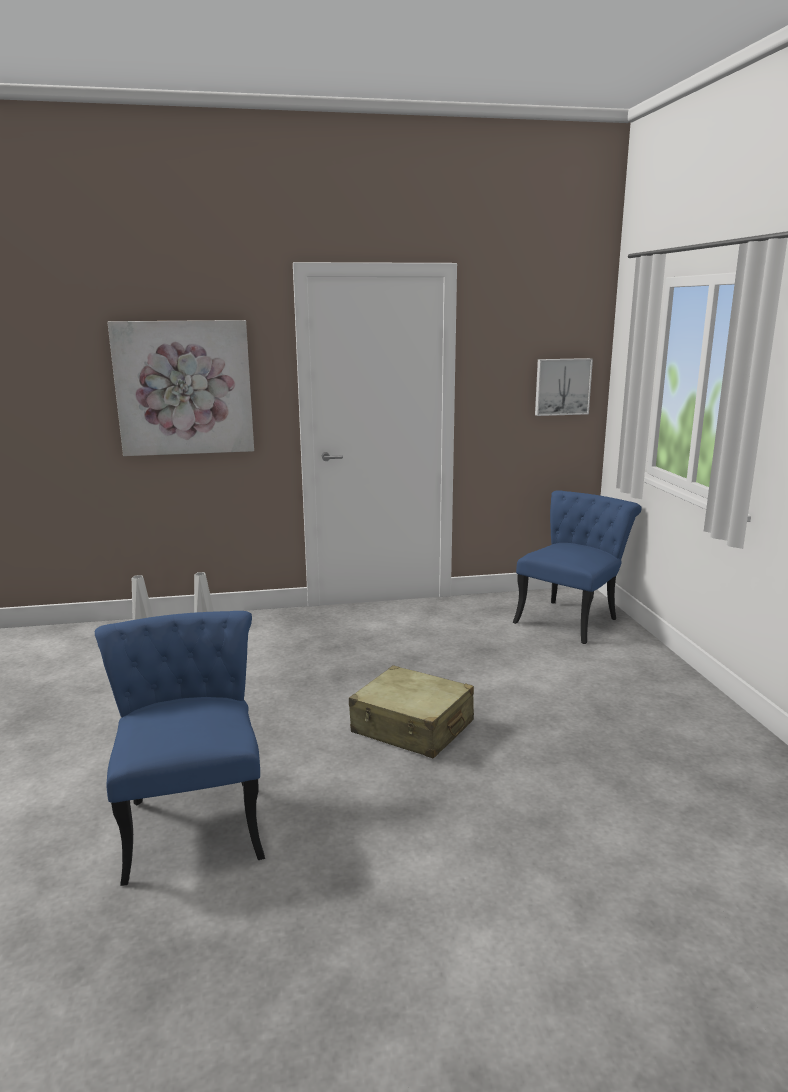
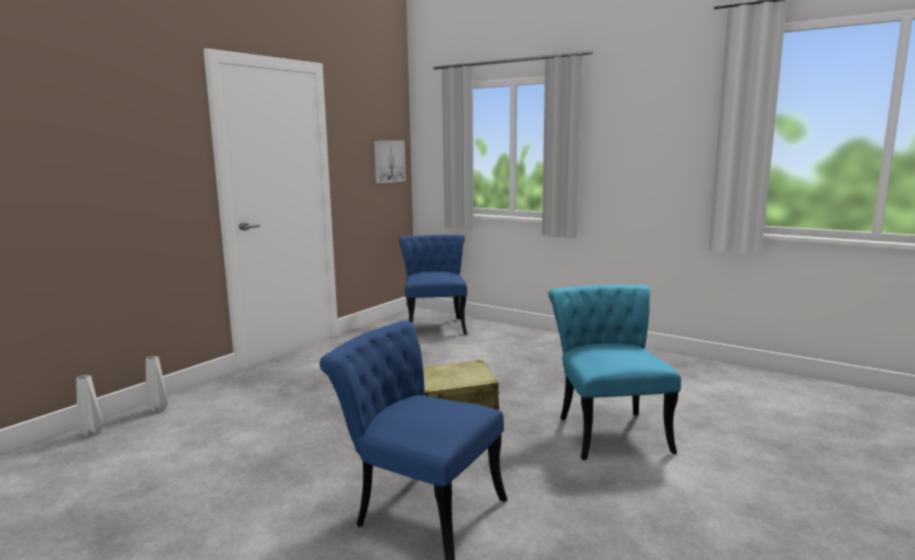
camera: 45 degrees left, 5 degrees down
picture [107,320,254,456] -> none
none -> turquoise chair [548,285,681,460]

